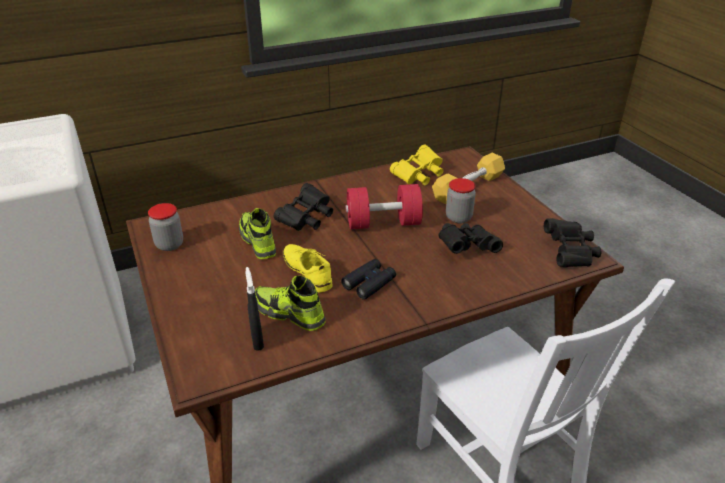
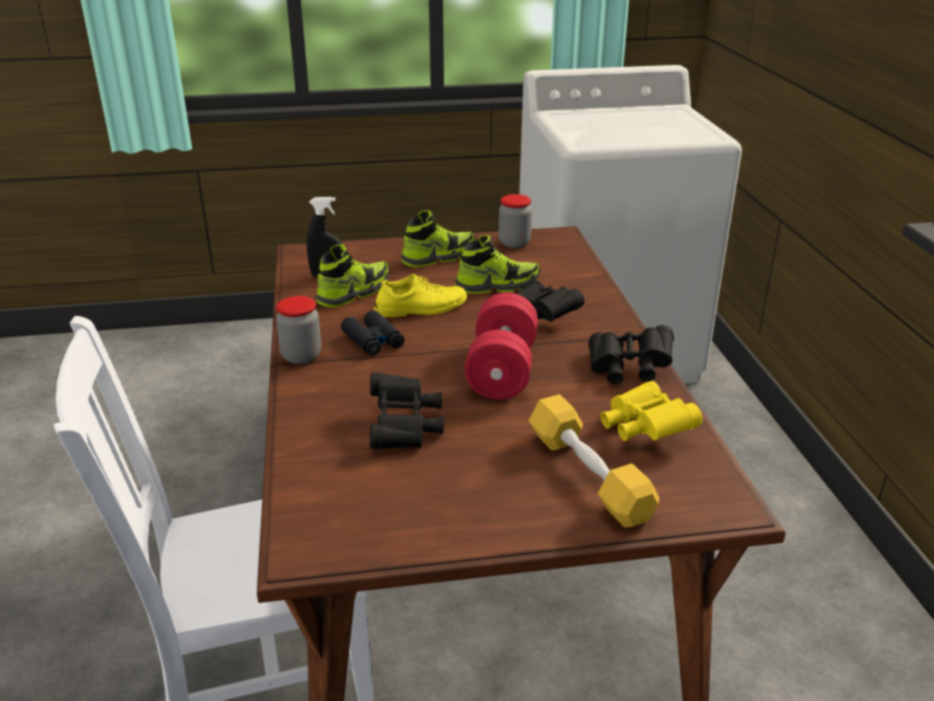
camera: 105 degrees right, 5 degrees down
jar [446,178,476,224] -> jar moved to [276,296,321,364]
black binoculars [544,218,601,268] -> black binoculars moved to [588,325,674,385]
none -> shoe [401,210,475,267]

